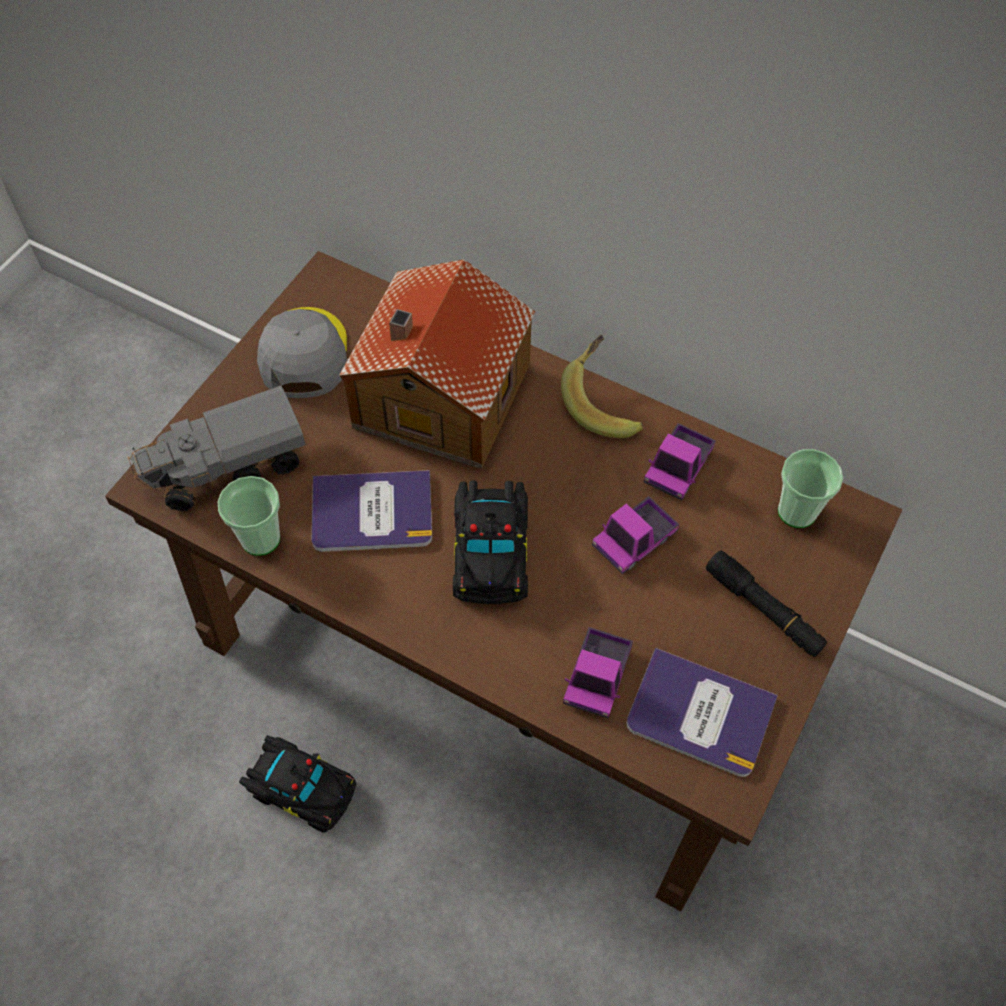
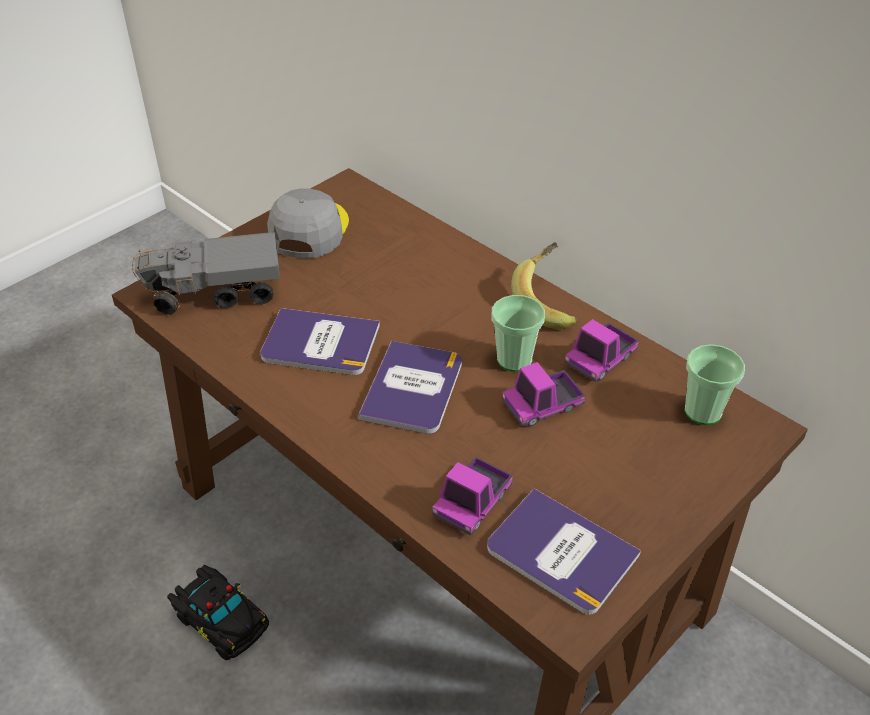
camera: 15 degrees right, 15 degrees down
cup [217,476,280,556] -> cup moved to [491,295,545,372]
toy house [339,259,535,469] -> none
black toy car [453,480,528,604] -> book [358,341,462,434]
black flashlight [706,550,827,657] -> none

